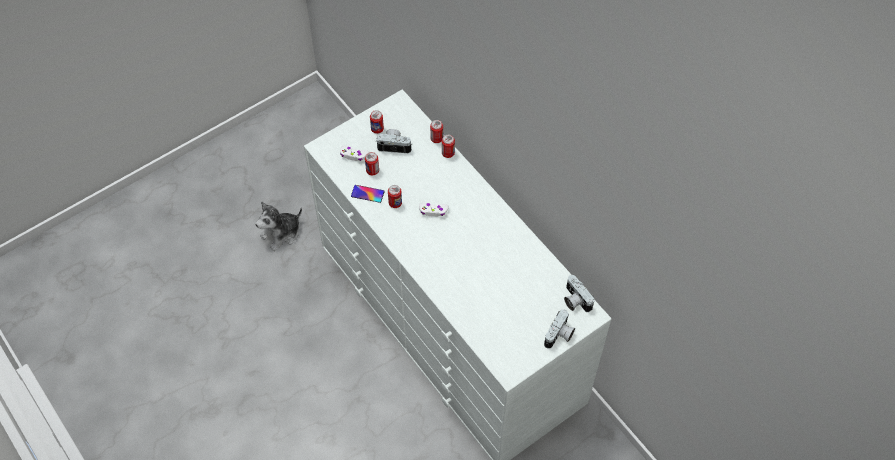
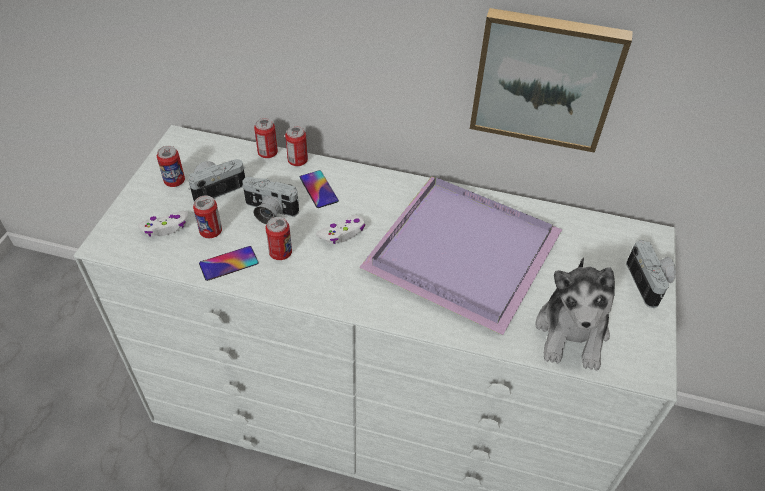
camera: 40 degrees left, 10 degrees down
plush toy [255,201,302,251] -> plush toy moved to [535,257,615,371]
camera [564,275,594,312] -> camera moved to [242,177,299,225]
none -> phone [300,170,339,208]
none -> purple tray [359,176,562,335]
none -> picture [470,8,633,153]

